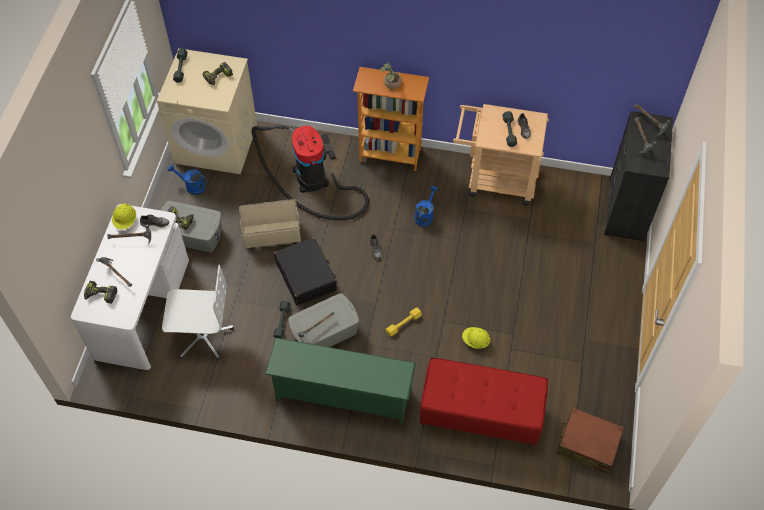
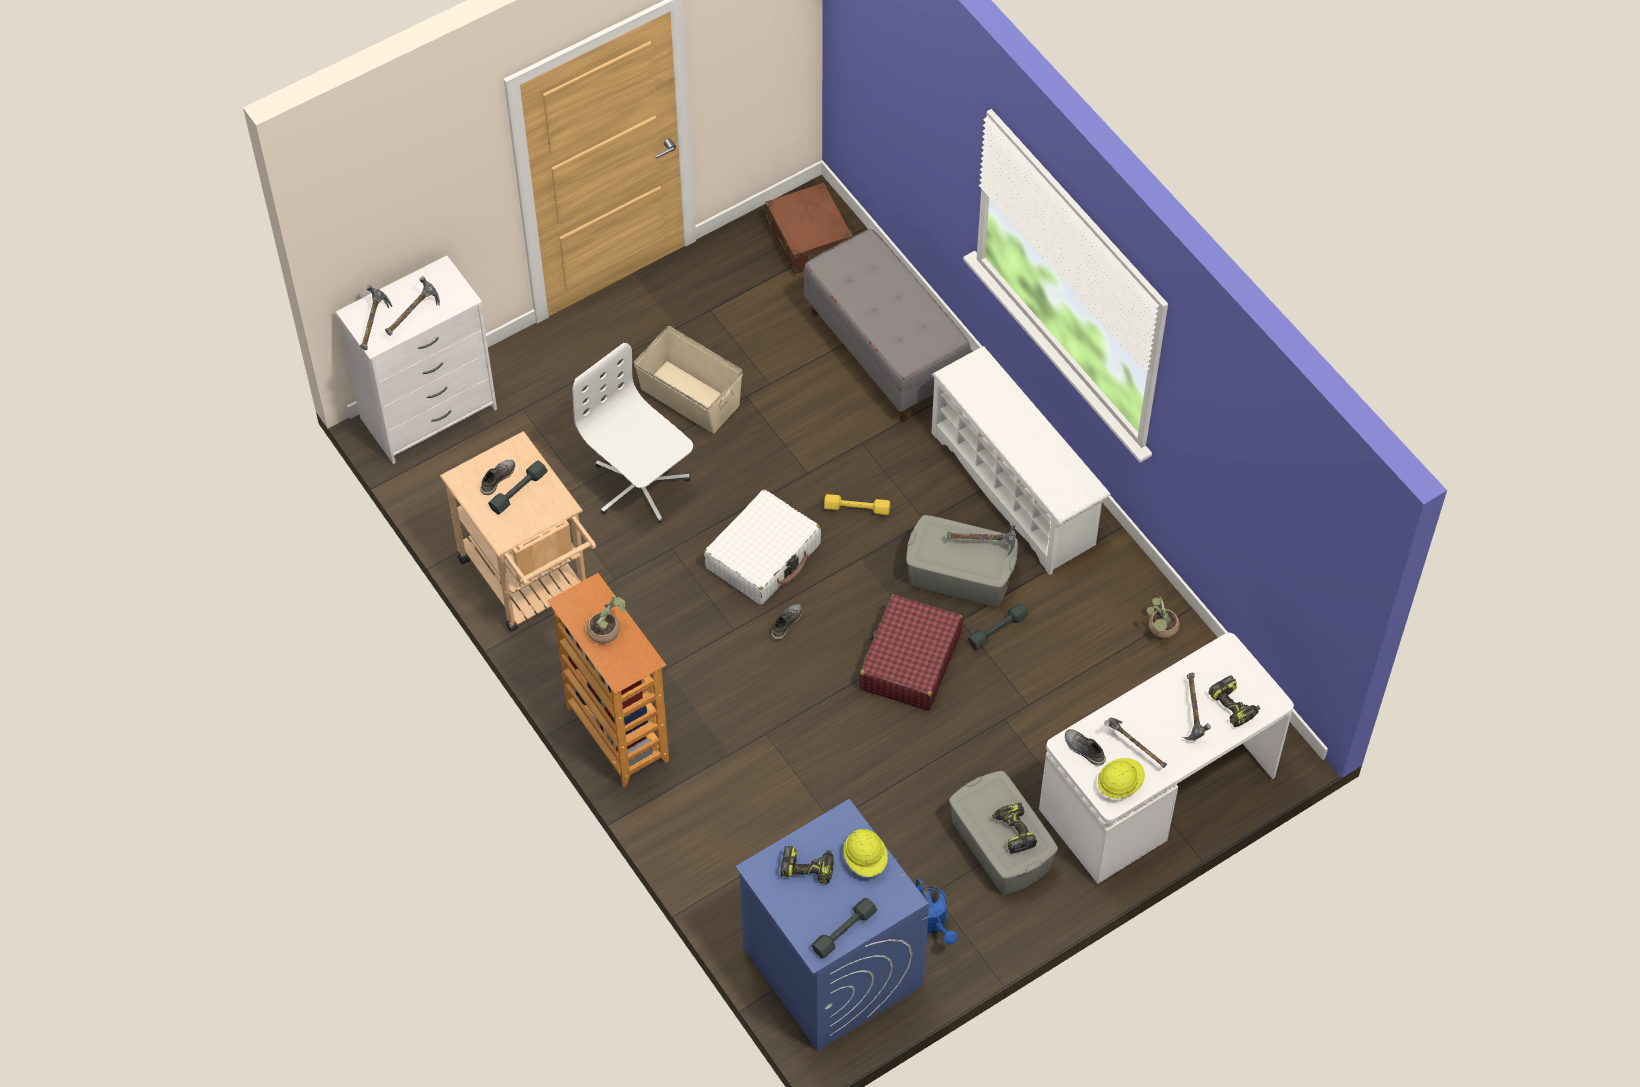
camera: 135 degrees left, 0 degrees up
beige washing machine [157,48,257,174] -> blue washing machine [735,799,929,1051]
white office chair [162,265,234,360] -> white office chair moved to [572,343,693,523]
beige storage box [239,199,301,248] -> beige storage box moved to [634,326,743,433]
vacuum cleaner [251,126,369,220] -> none
green shoe rack [265,338,416,425] -> white shoe rack [932,346,1111,575]
black suitcase [274,238,337,305] -> red suitcase [859,594,962,711]
blue watering can [415,186,438,227] -> none
red bench [420,358,548,448] -> grey bench [804,229,971,422]
yellow hard hat [462,327,490,349] -> yellow hard hat moved to [844,829,888,877]
black dresser [604,111,673,241] -> white dresser [336,255,497,464]
none -> white suitcase [704,489,821,605]
none -> potted plant [1147,596,1180,639]

